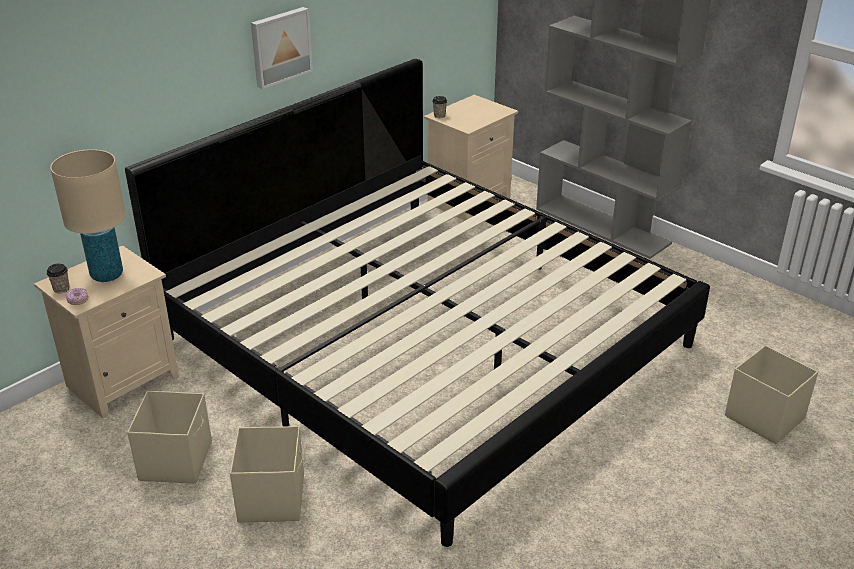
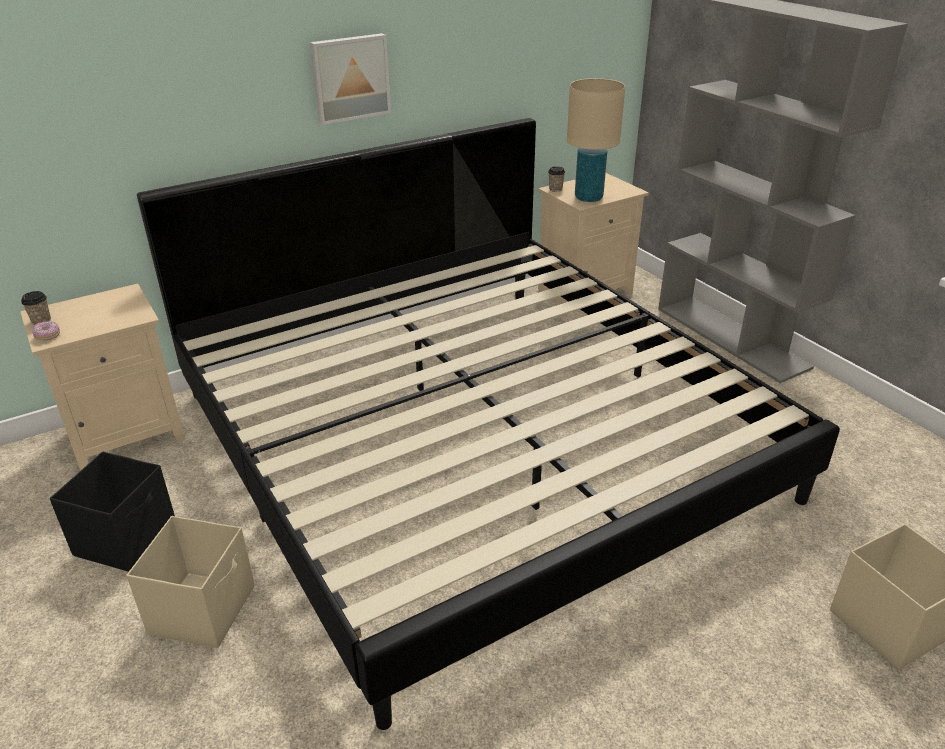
camera: 15 degrees right, 0 degrees up
beige table lamp [50,149,126,282] -> beige table lamp moved to [567,78,626,202]
beige storage box [127,391,212,484] -> black storage box [50,452,175,572]

